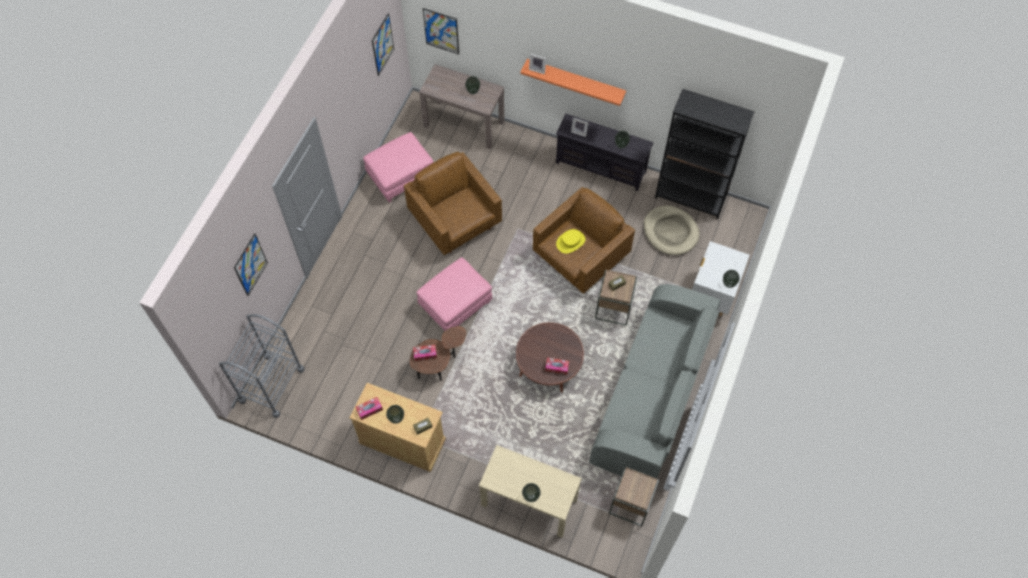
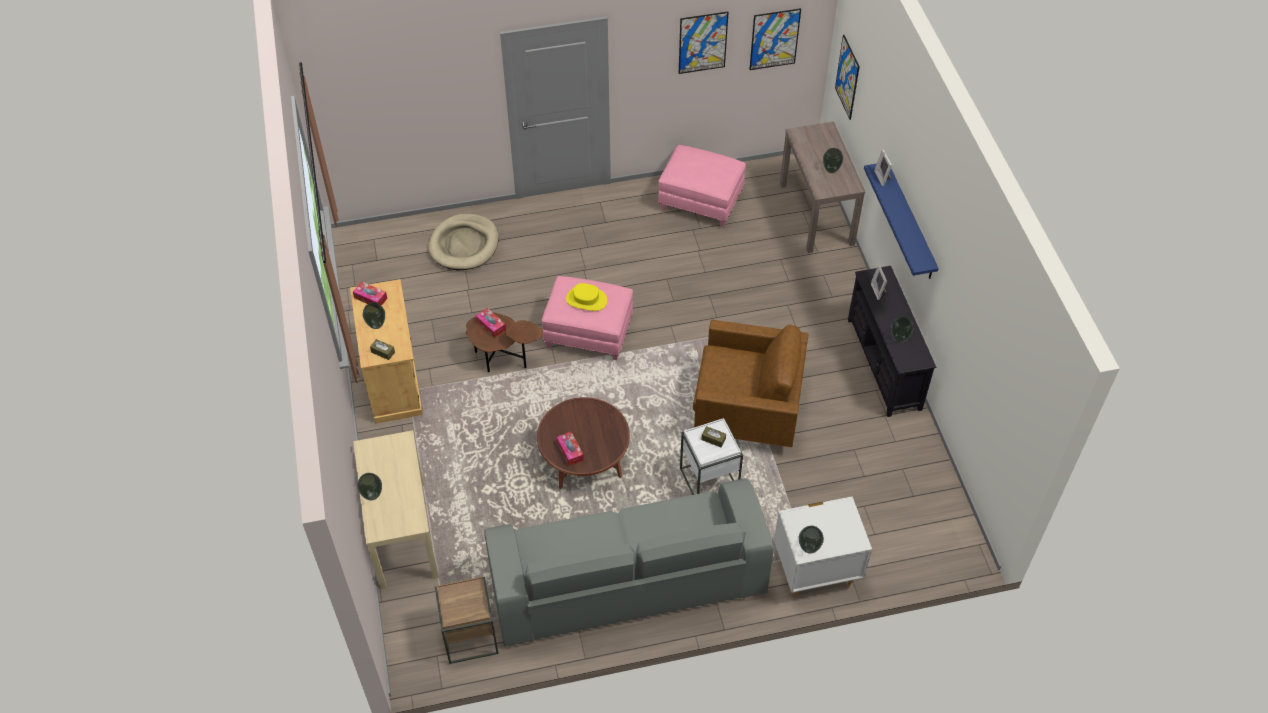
camera: 55 degrees right, 10 degrees down
grey cart [219,314,305,418] -> none
picture [234,233,268,296] -> picture moved to [679,12,729,74]
brown armchair [404,152,502,255] -> none
orange shelf [520,59,626,106] -> blue shelf [864,164,939,279]
yellow hat [556,229,586,254] -> yellow hat moved to [566,283,607,311]
brown side table [595,270,637,326] -> white side table [680,418,743,495]
beige dog bed [643,206,700,255] -> beige dog bed moved to [428,214,499,271]
black bookcase [655,89,755,219] -> none

